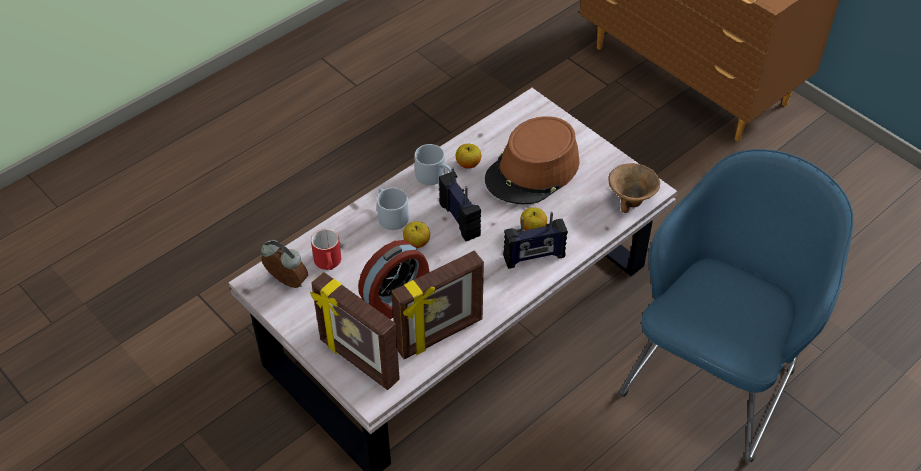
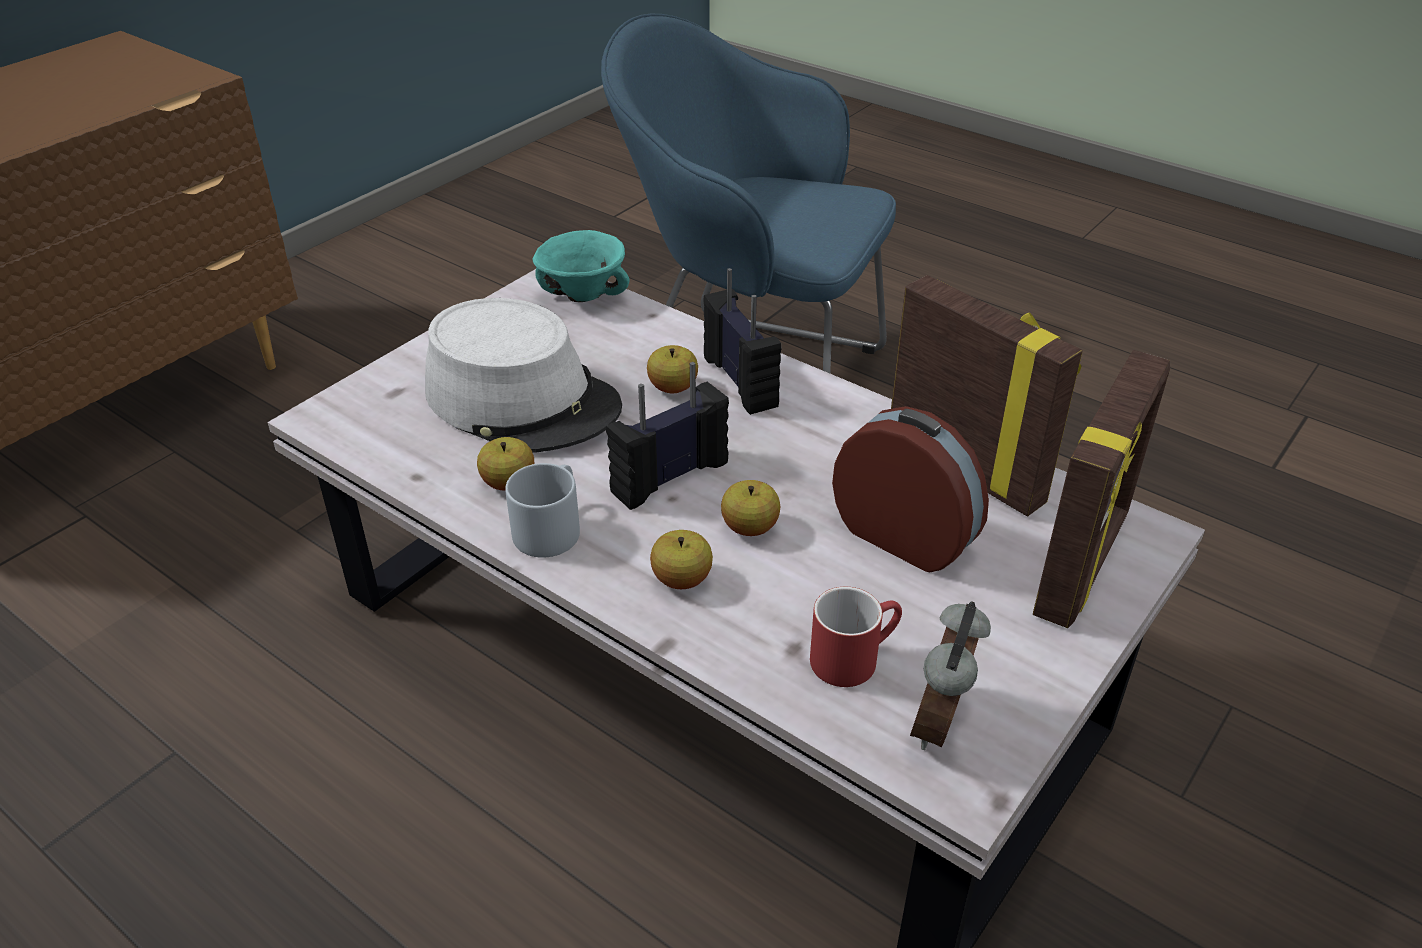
camera: 100 degrees left, 10 degrees down
grey mug [377,188,409,230] -> apple [650,530,713,589]
brown hat [485,116,580,204] -> grey hat [425,298,622,453]
brown bowl [608,163,660,213] -> turquoise bowl [533,230,630,302]

